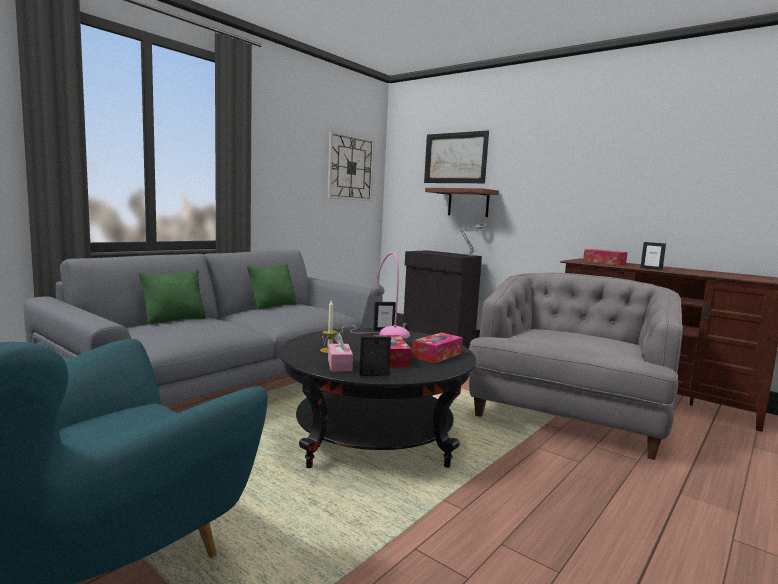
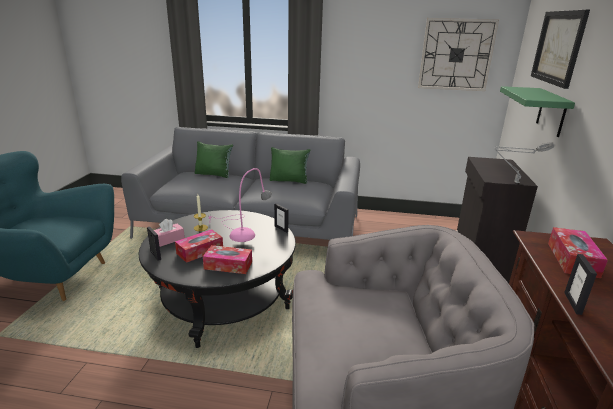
camera: 60 degrees right, 15 degrees up
brown shelf [425,188,499,217] -> green shelf [500,86,575,137]

